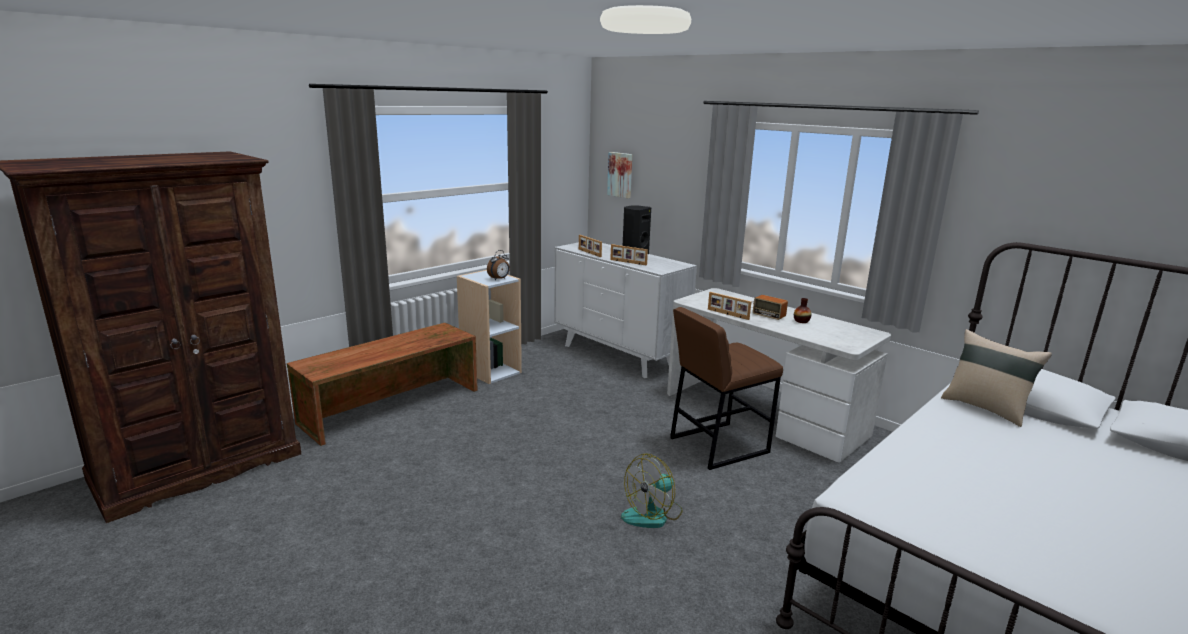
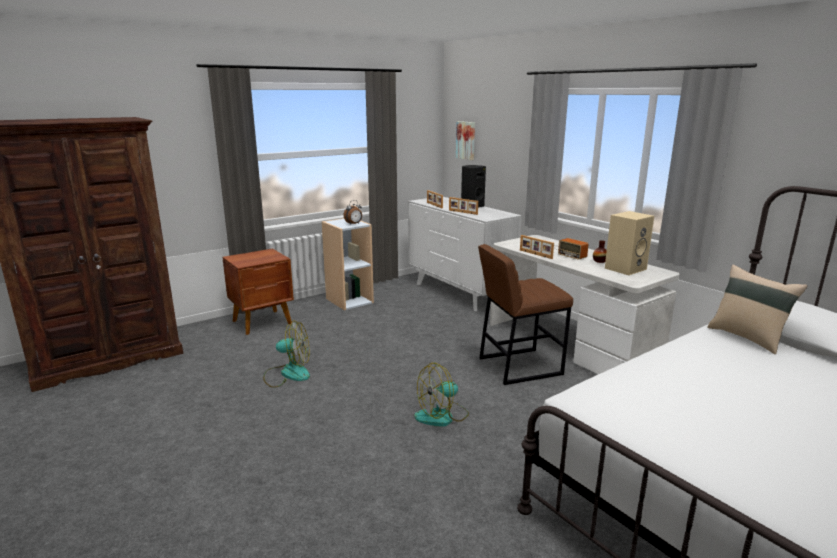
camera: 10 degrees right, 0 degrees up
brown bench [287,323,478,446] -> brown nightstand [223,249,294,335]
none -> fan [263,321,310,388]
none -> beige speaker [605,211,654,275]

